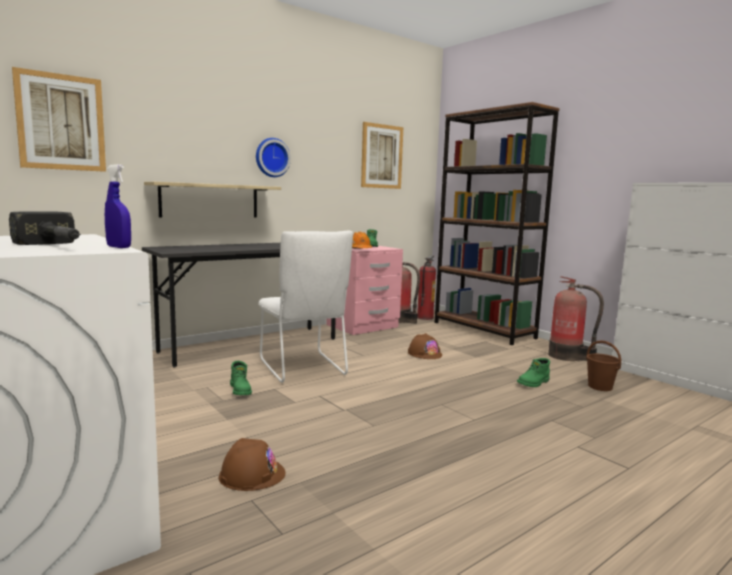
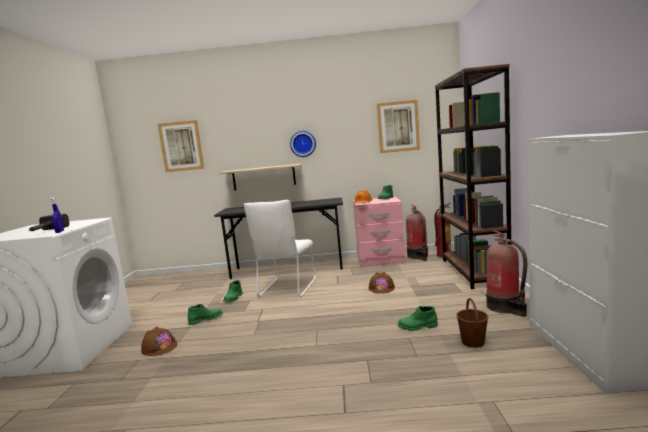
camera: 40 degrees right, 0 degrees up
none -> green boot [188,304,223,325]

